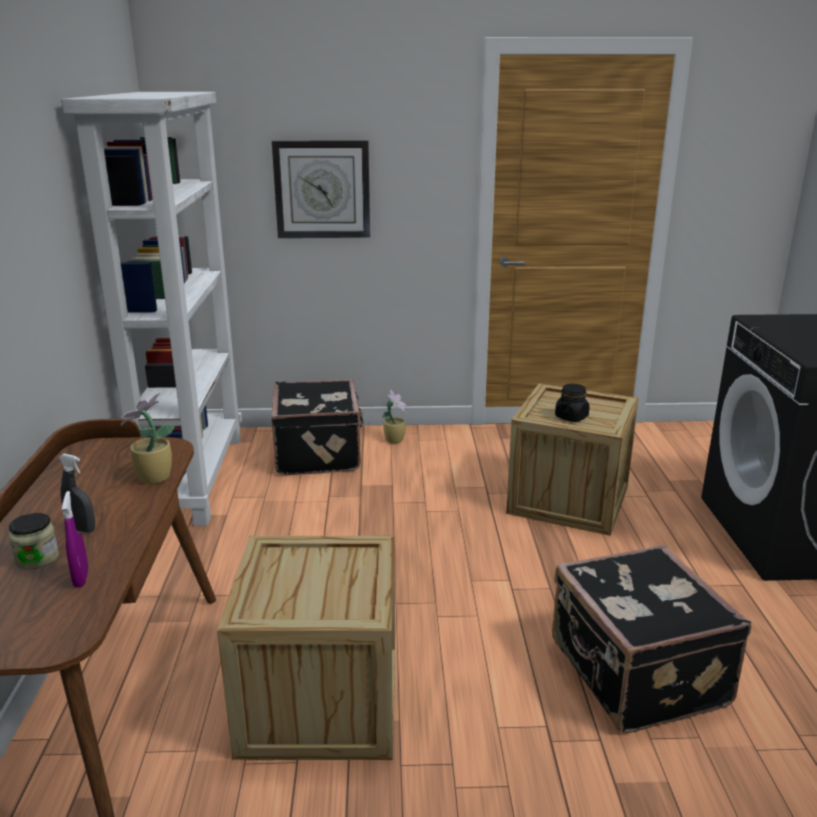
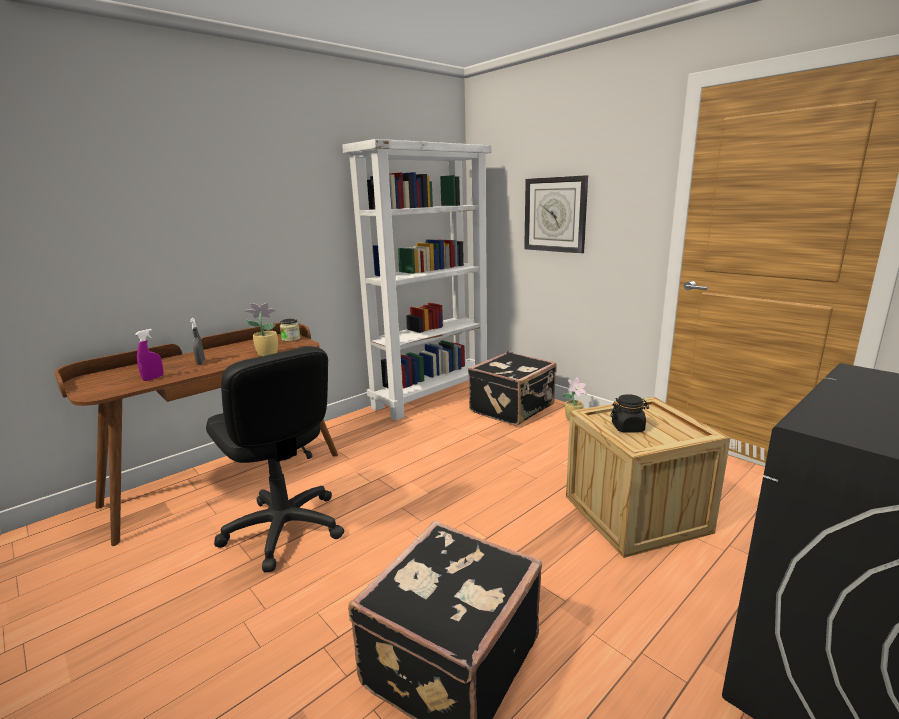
camera: 50 degrees right, 5 degrees down
jar [9,513,59,570] -> jar moved to [280,318,301,342]
crate [217,536,395,760] -> black office chair [206,346,344,572]

